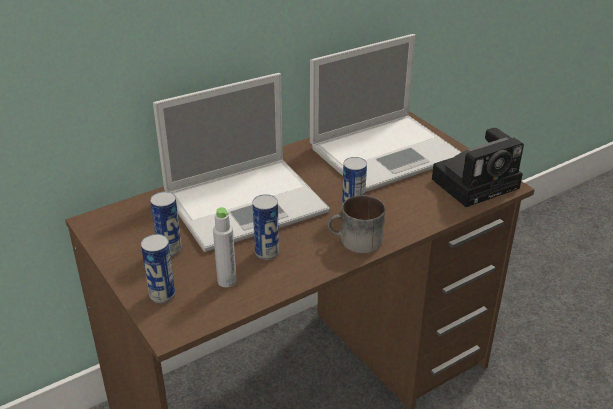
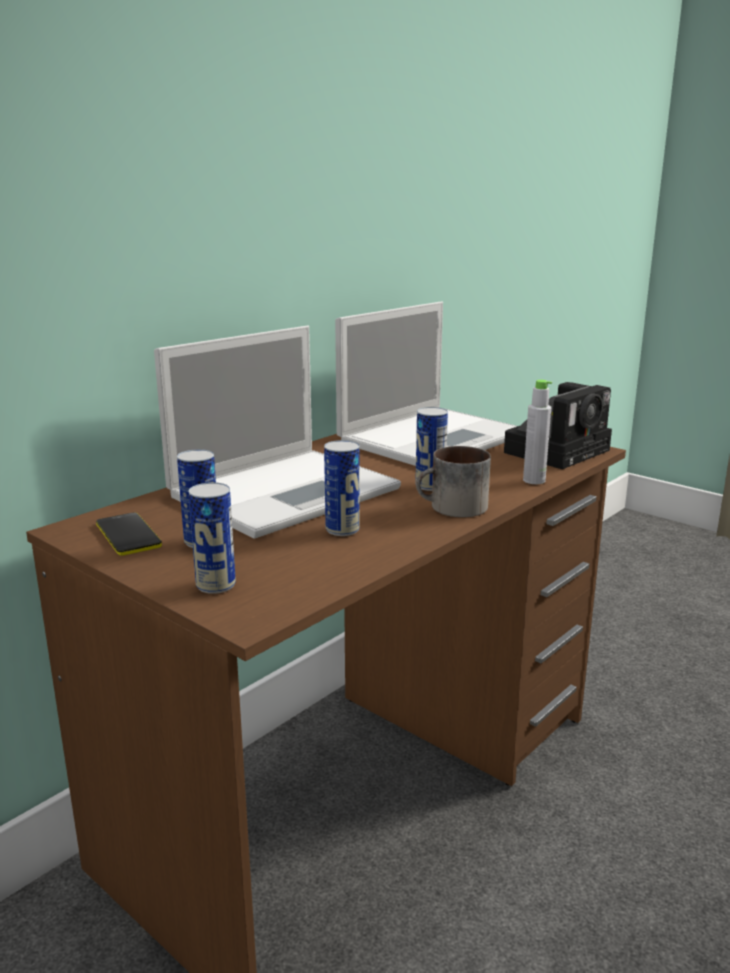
camera: 15 degrees left, 15 degrees down
grey bottle [213,207,237,287] -> grey bottle moved to [523,380,552,484]
none -> phone [96,512,162,556]

